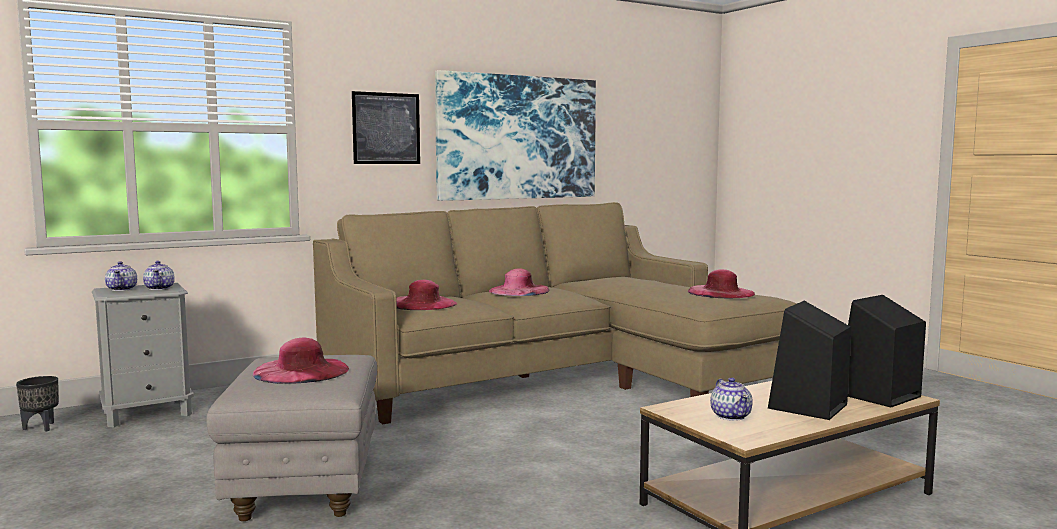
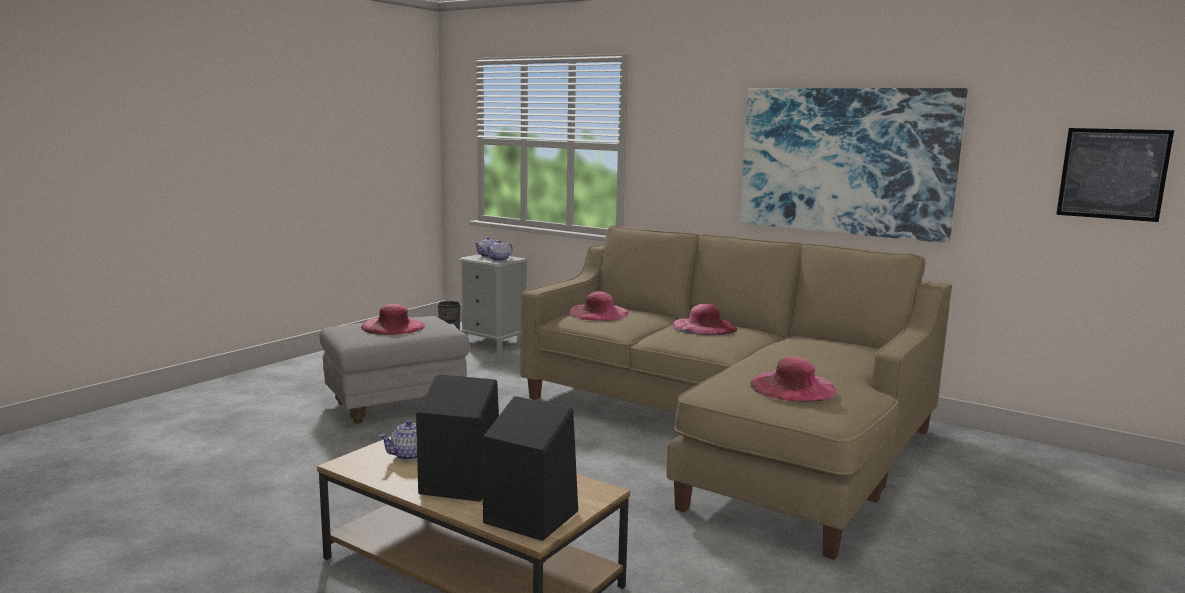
camera: 65 degrees right, 5 degrees up
picture [352,91,420,164] -> picture moved to [1056,128,1174,222]

